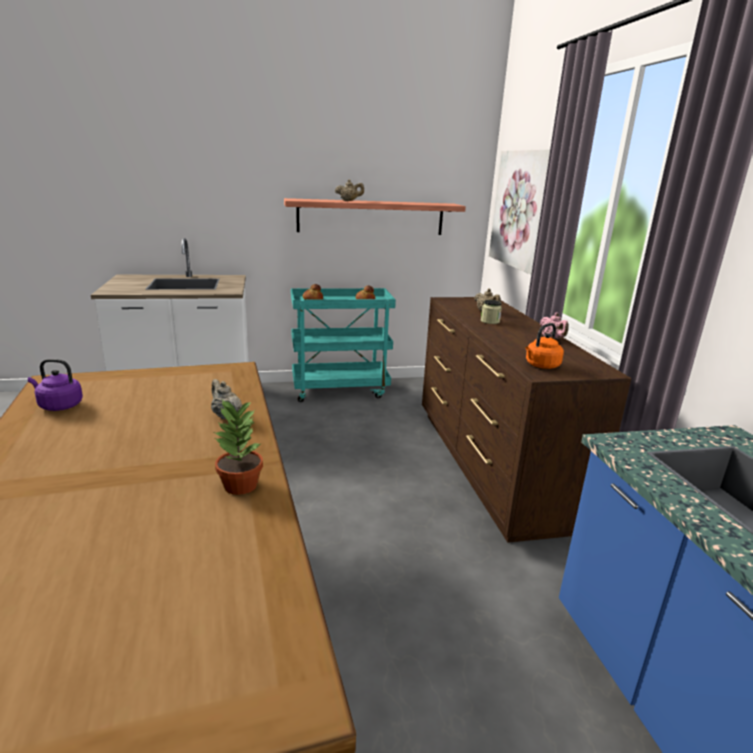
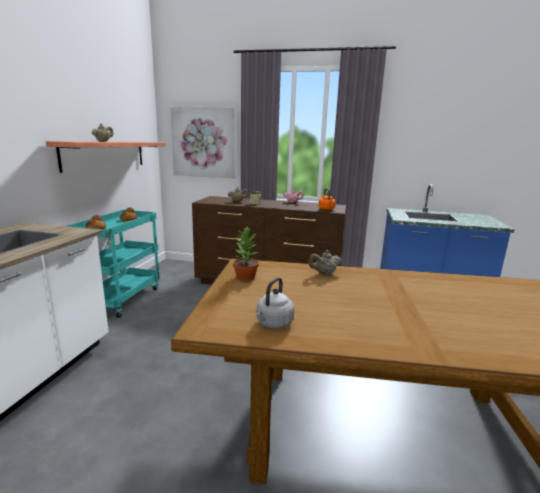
camera: 65 degrees left, 5 degrees down
purple kettle [28,359,83,411] -> grey kettle [256,277,294,328]
potted plant [214,399,263,495] -> potted plant moved to [233,227,259,280]

